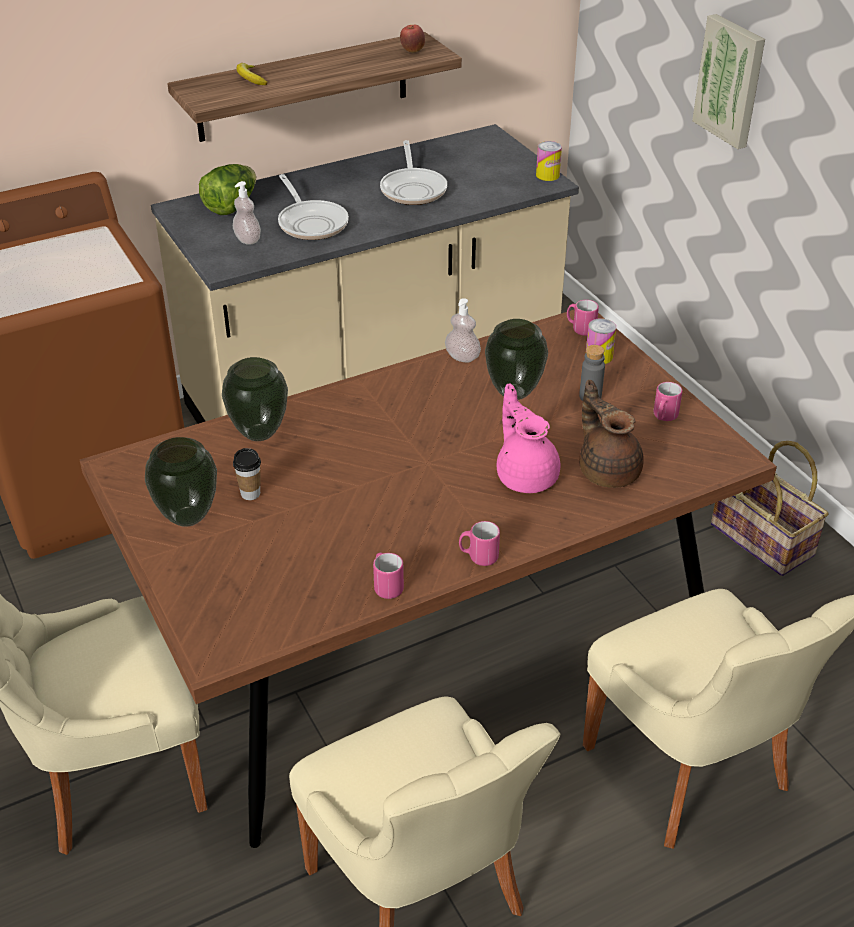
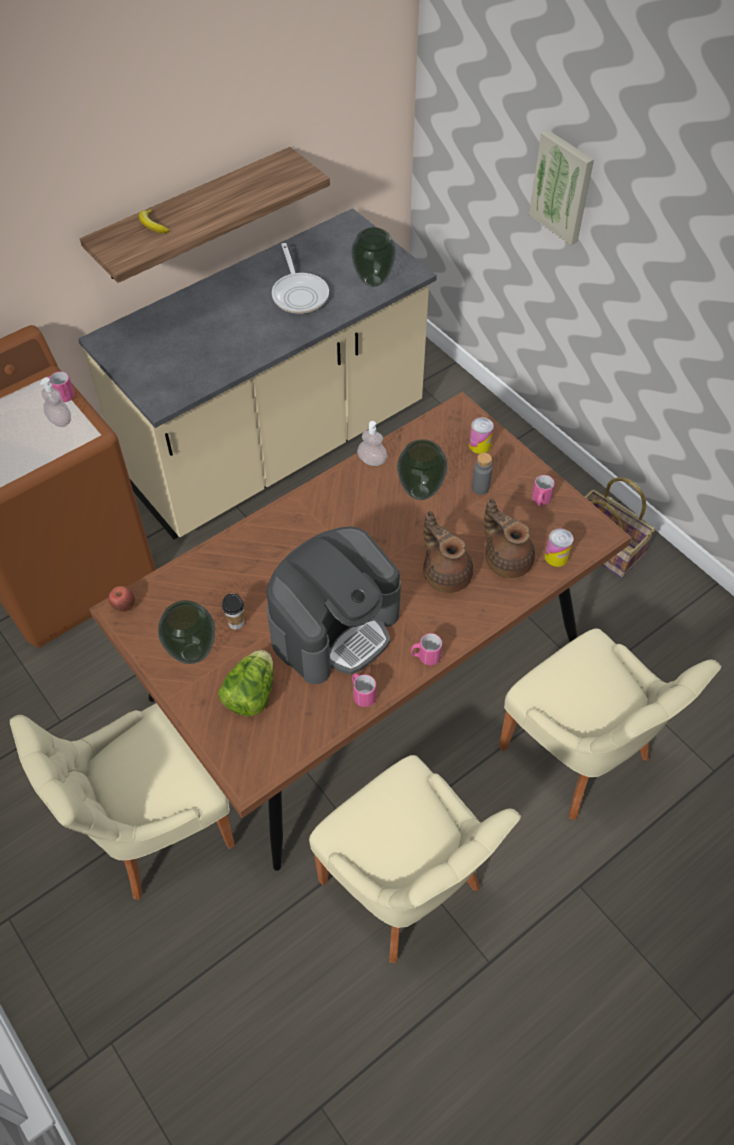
camera: 10 degrees left, 15 degrees up
lettuce [199,164,256,215] -> lettuce moved to [218,650,274,716]
vase [222,357,288,441] -> vase moved to [351,227,396,287]
soap dispenser [233,181,261,245] -> soap dispenser moved to [40,377,71,427]
frying pan [278,174,349,240] -> none
apple [400,25,425,52] -> apple moved to [108,586,135,612]
pink teapot [497,384,560,493] -> brown teapot [423,511,473,593]
can [536,141,562,181] -> can moved to [544,528,573,567]
pink mug [567,300,599,336] -> pink mug moved to [47,371,74,402]
none -> coffee machine [266,527,401,684]

